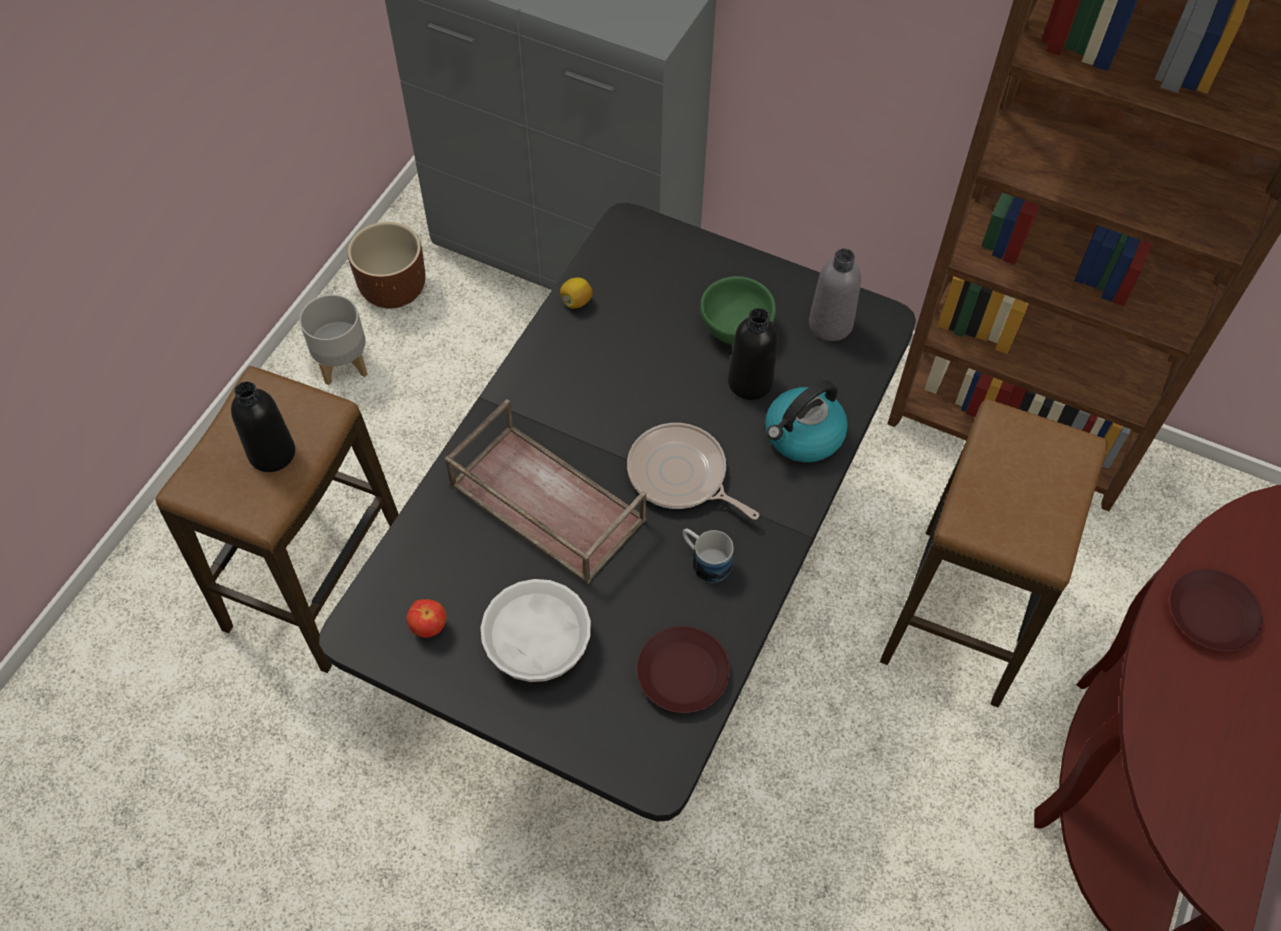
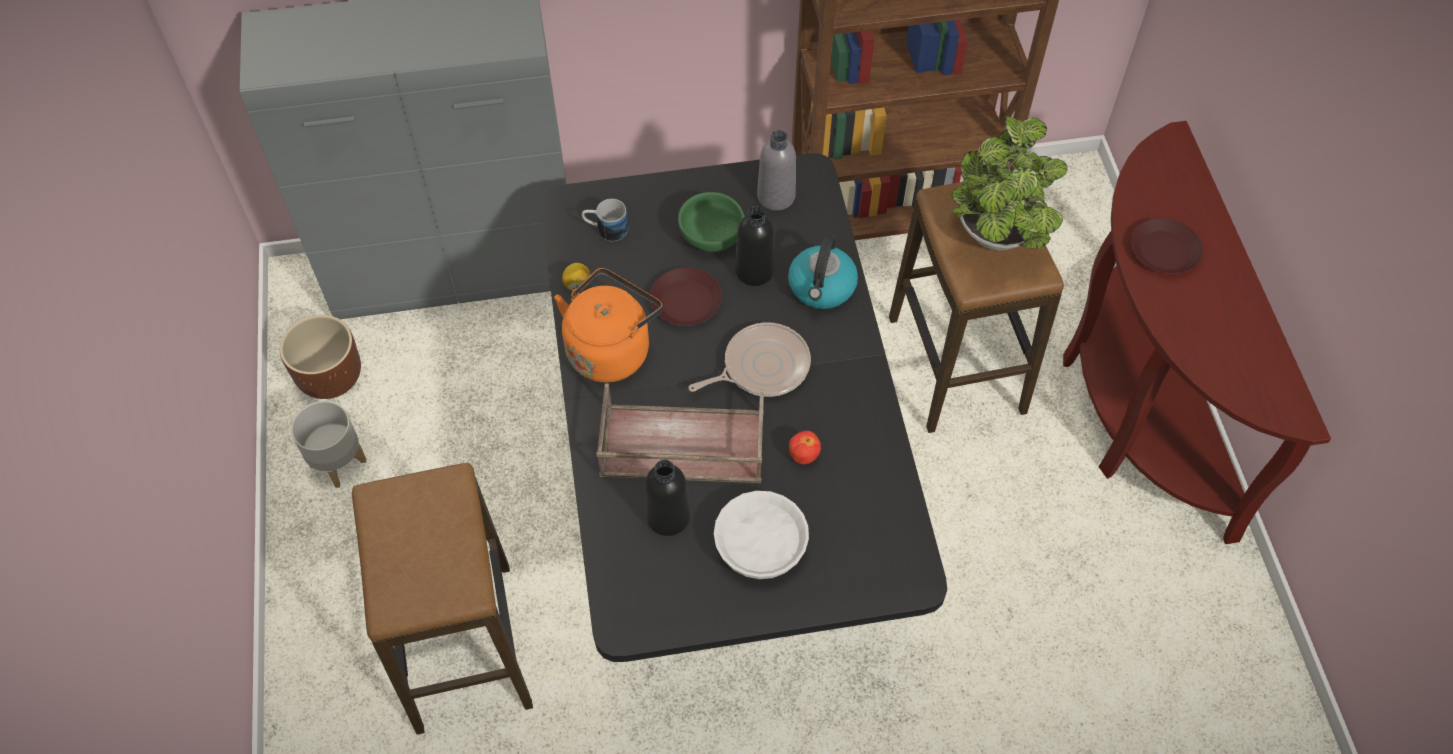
camera: 35 degrees left, 0 degrees up
black bottle [231,381,295,472] -> black bottle moved to [645,460,690,536]
apple [407,599,446,638] -> apple moved to [789,431,821,464]
frying pan [627,423,759,520] -> frying pan turned 150 degrees clockwise [688,322,811,397]
brown plate [637,626,730,713] -> brown plate moved to [650,267,722,326]
mug [683,529,734,583] -> mug moved to [582,199,628,241]
none -> orange kettle [554,268,662,382]
none -> potted plant [952,116,1068,251]

